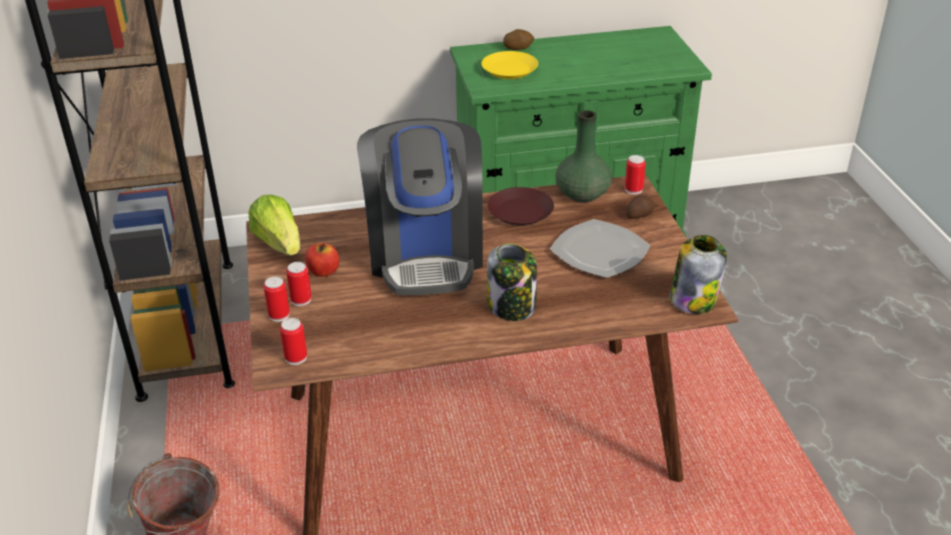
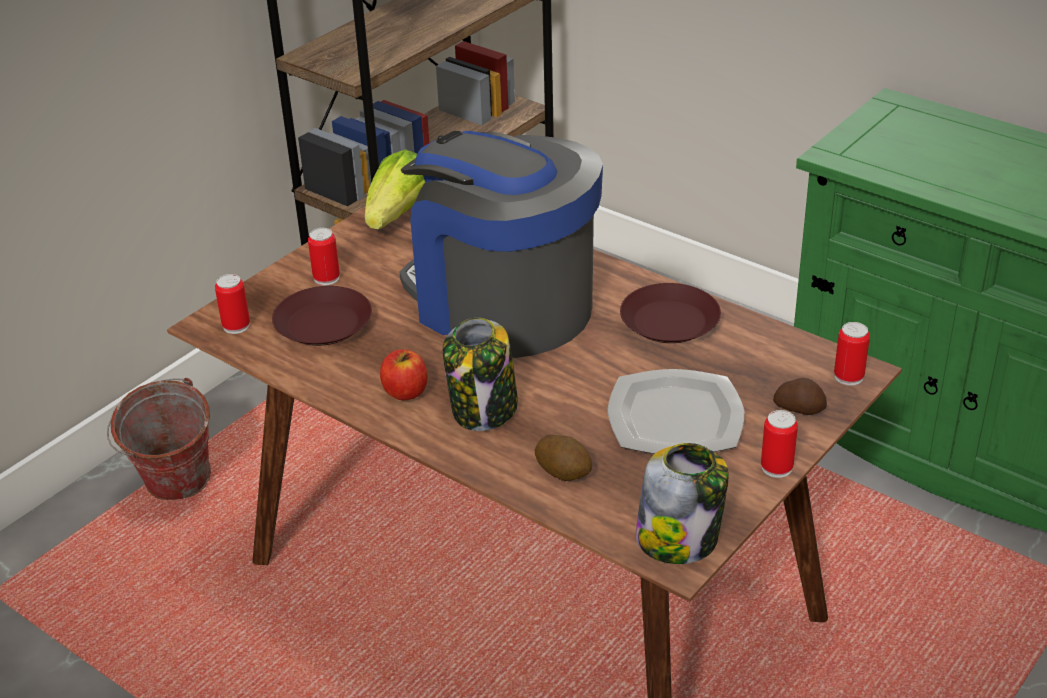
camera: 50 degrees right, 0 degrees up
can [263,276,290,322] -> can moved to [761,410,798,478]
apple [305,243,339,277] -> apple moved to [380,349,428,400]
coffee machine [357,119,483,295] -> coffee machine turned 90 degrees clockwise [399,131,603,358]
yellow plate [481,51,538,79] -> none
potato [503,29,534,50] -> potato moved to [535,435,592,481]
green vase [555,110,612,203] -> none
none -> brown plate [272,286,372,346]

